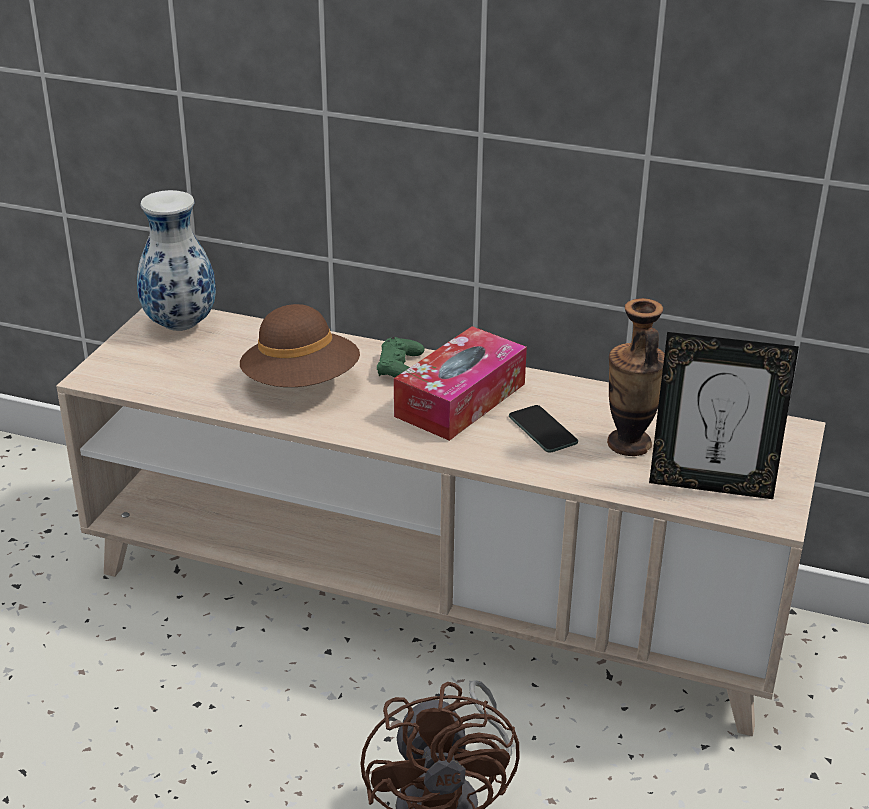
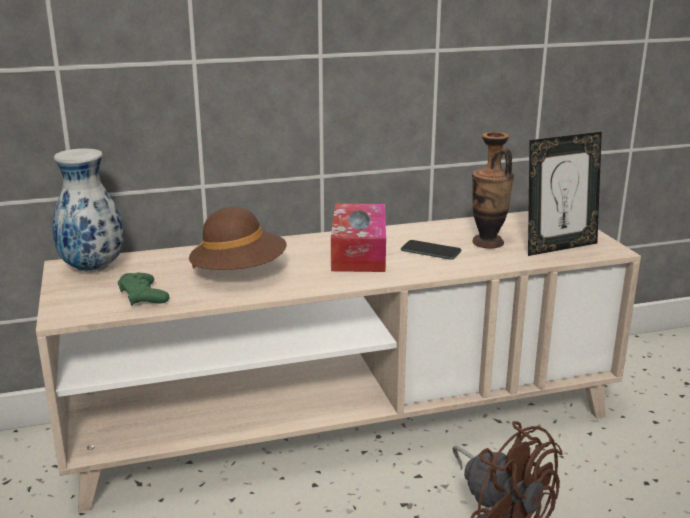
camera: 35 degrees left, 10 degrees down
green game controller [377,337,425,377] -> green game controller moved to [118,272,170,306]

